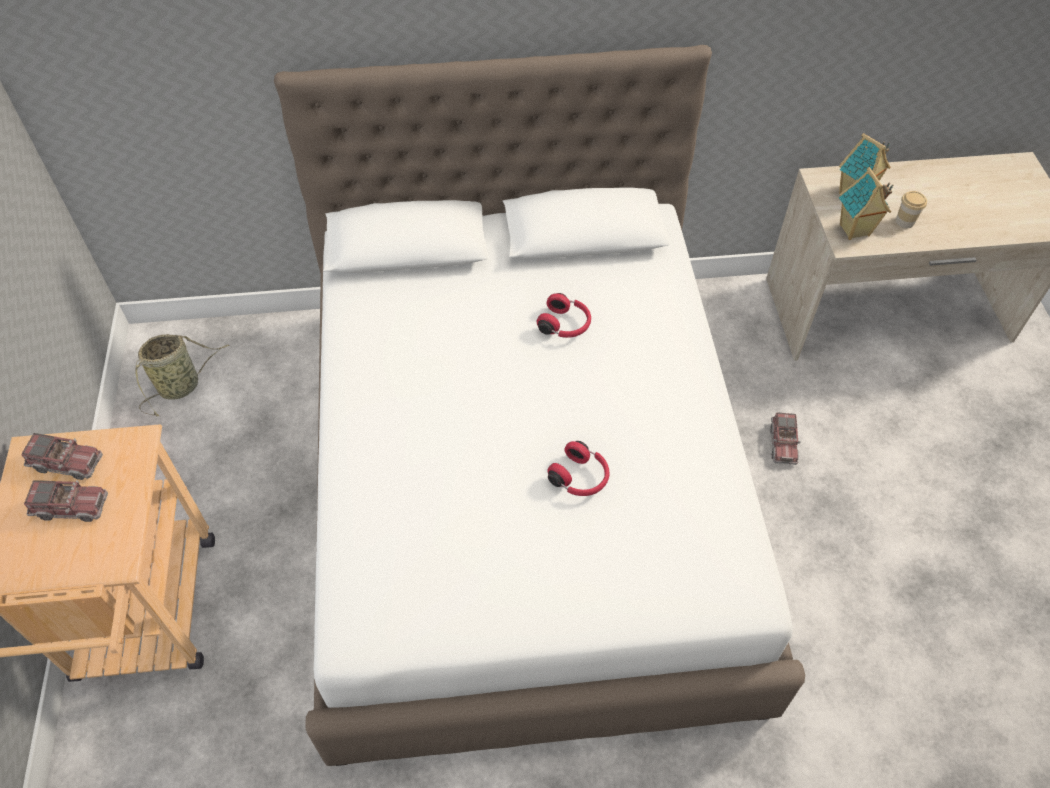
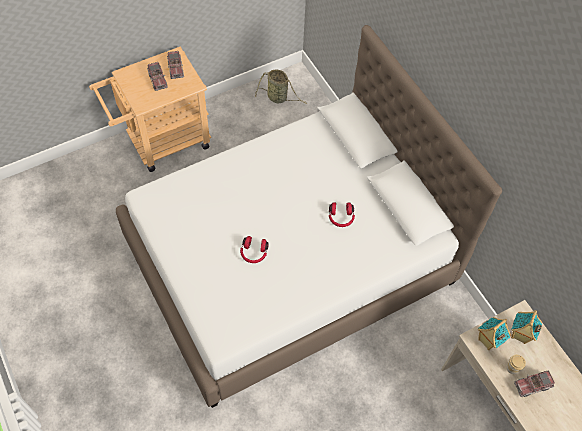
camera: 65 degrees right, 5 degrees up
toy truck [770,412,801,465] -> toy truck moved to [514,371,555,397]

